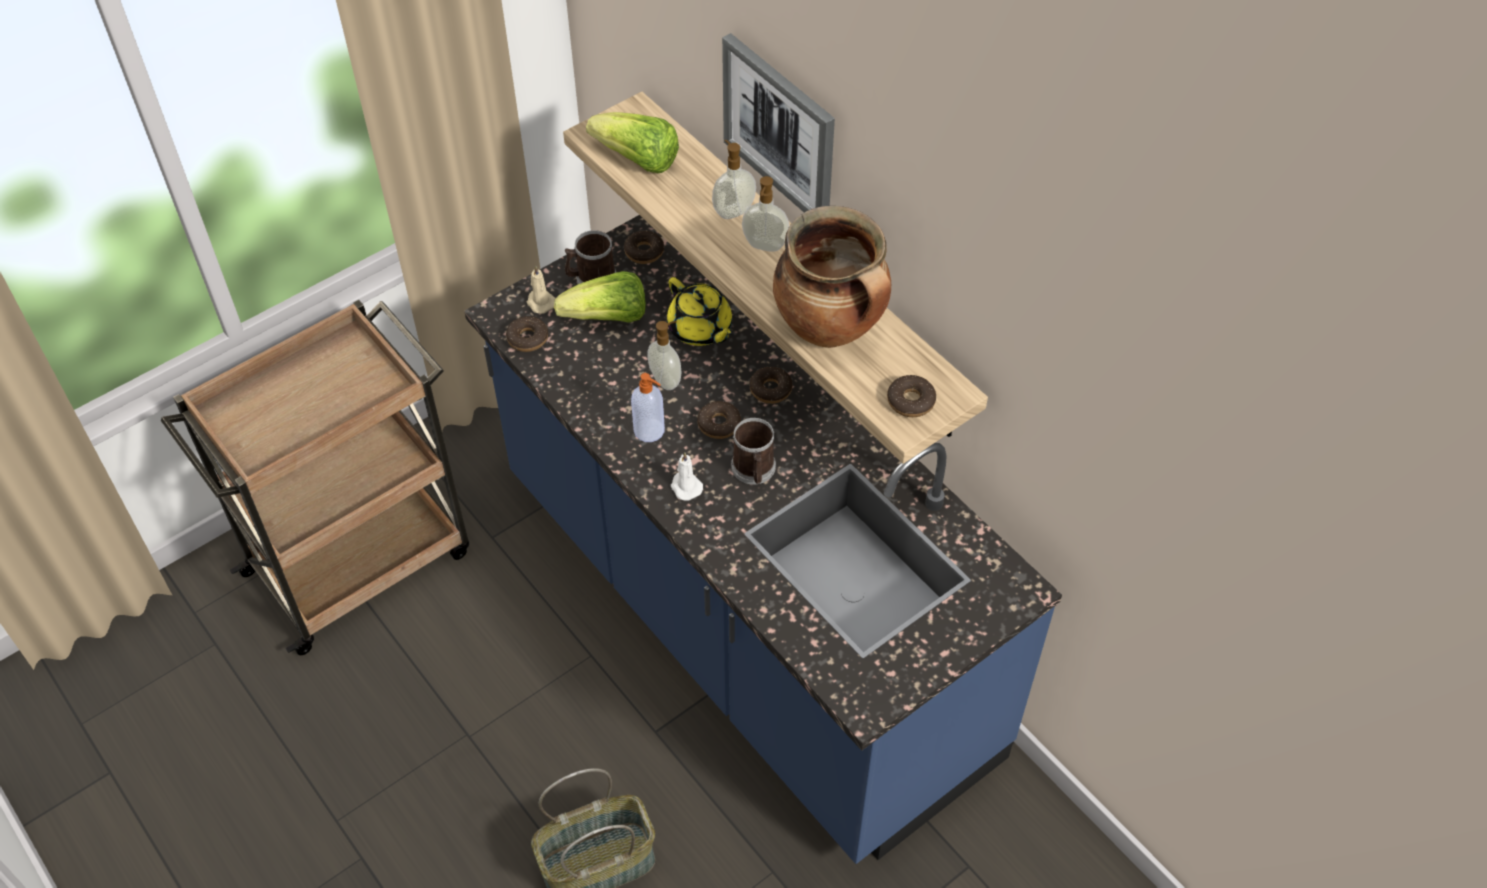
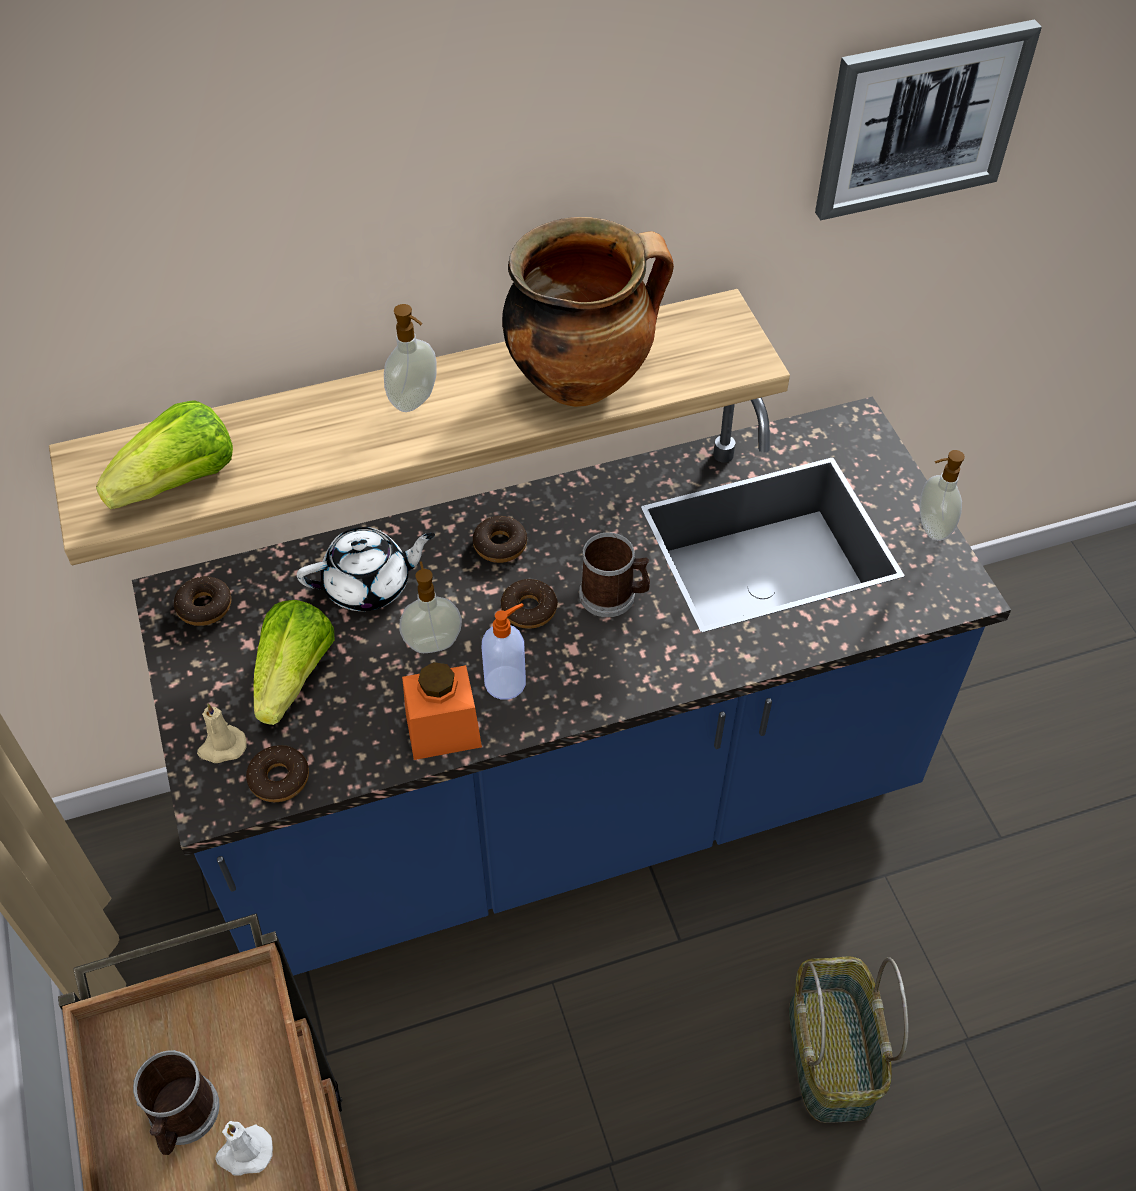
camera: 70 degrees left, 0 degrees up
mug [565,230,617,284] -> mug moved to [133,1050,220,1155]
yellow teapot [667,277,734,346] -> white teapot [297,527,435,611]
white candle [671,452,703,501] -> white candle moved to [215,1121,273,1176]
soap dispenser [712,140,756,219] -> soap dispenser moved to [919,450,965,541]
picture [722,33,835,212] -> picture moved to [815,19,1042,220]
donut [887,375,936,417] -> none
none -> orange jar [402,662,482,760]

